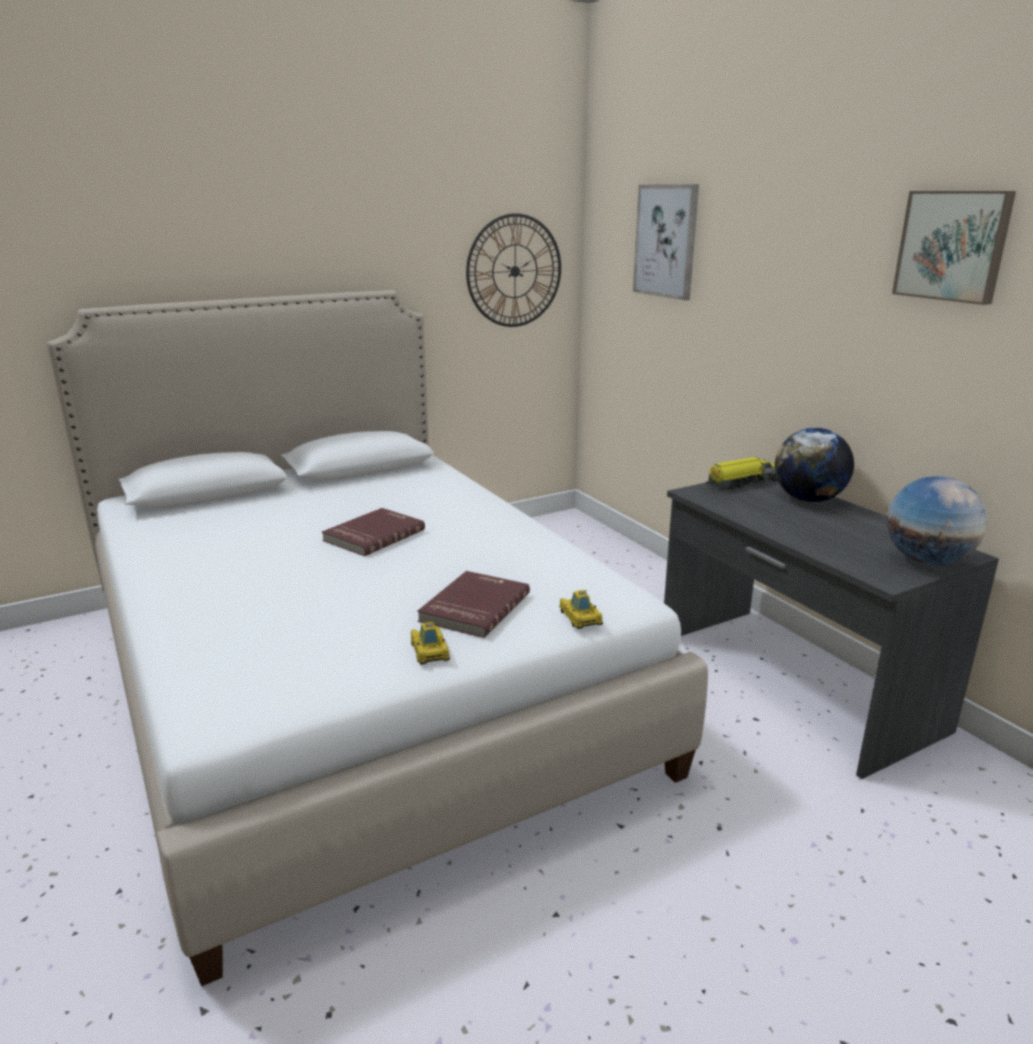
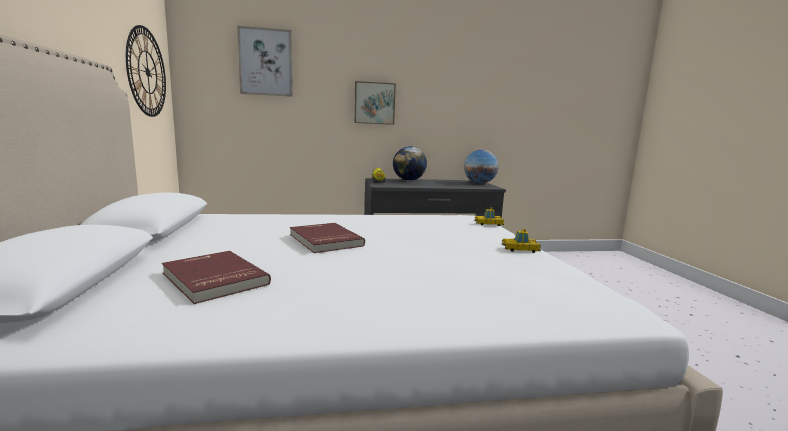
camera: 70 degrees left, 10 degrees down
red book [417,571,530,638] -> red book moved to [162,251,271,304]
picture [892,191,1016,305] -> picture moved to [354,81,396,125]

